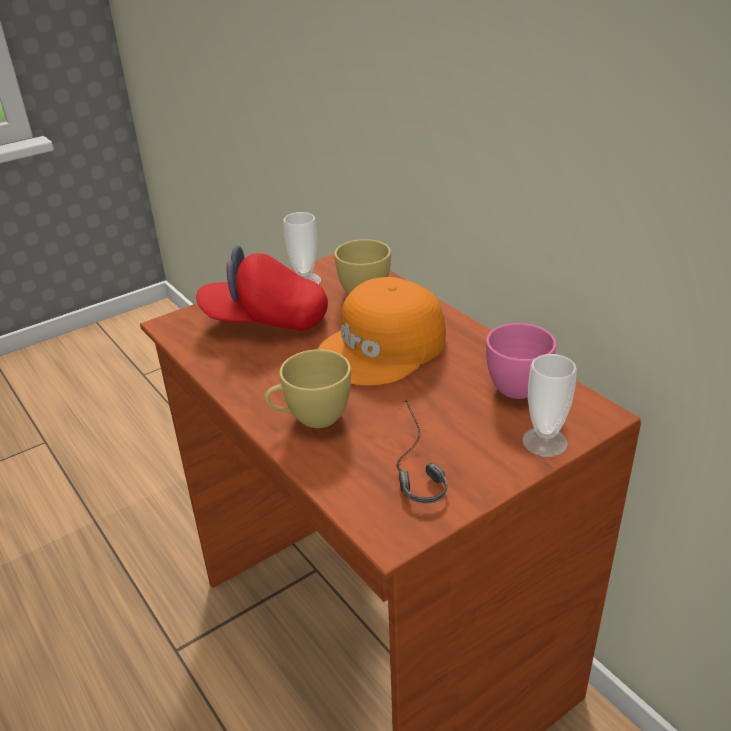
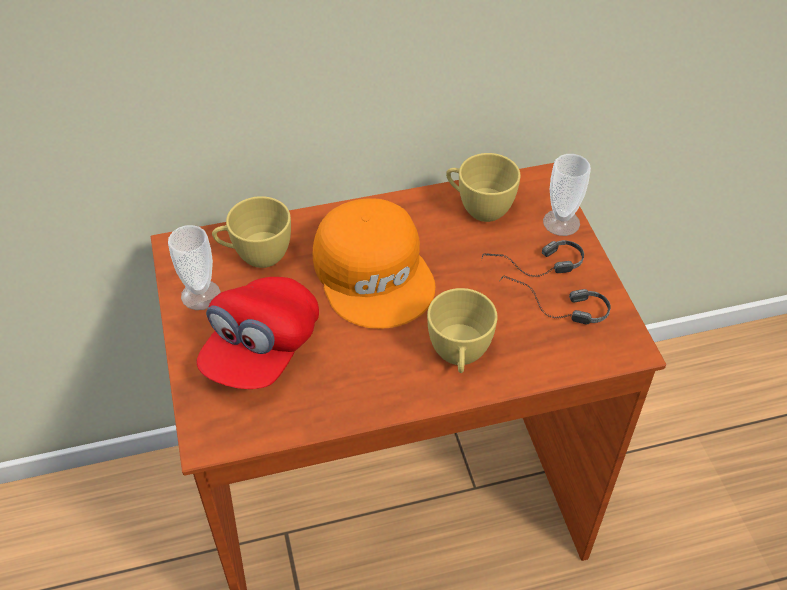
camera: 70 degrees left, 15 degrees up
pink cup [486,323,556,399] -> yellow cup [446,153,521,222]
none -> headphones [481,240,584,277]

